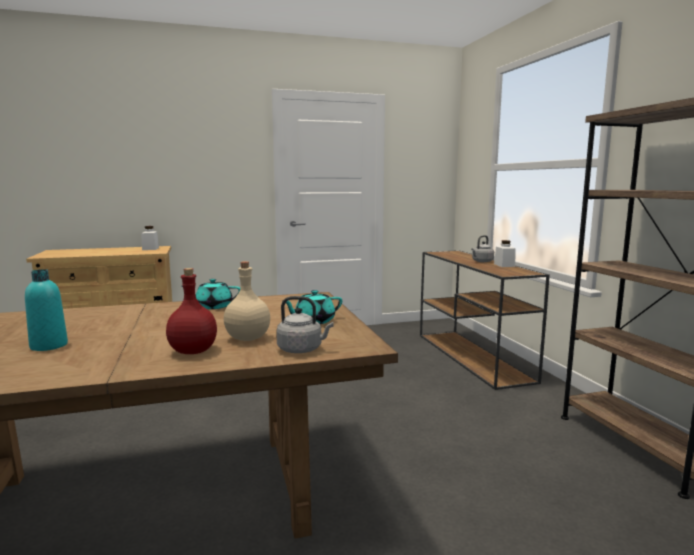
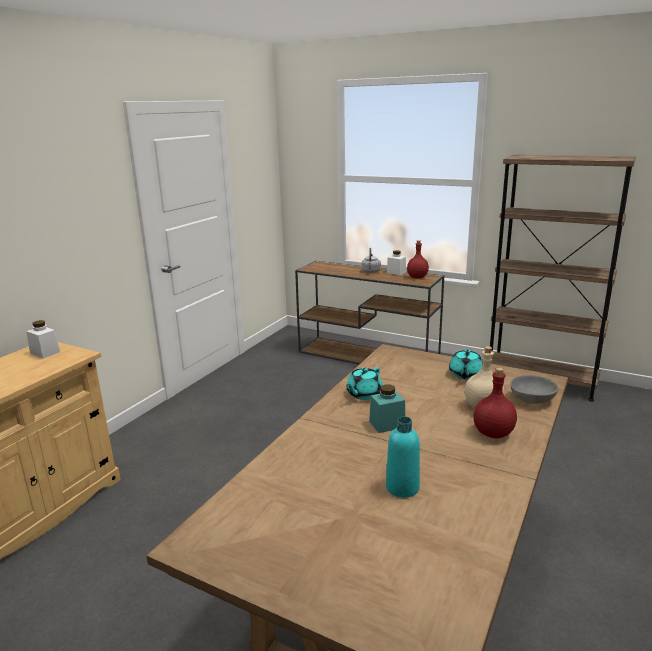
camera: 45 degrees left, 10 degrees up
grey kettle [276,296,334,353] -> grey bowl [510,375,559,404]
none -> turquoise jar [369,384,405,433]
none -> red bottle [407,240,429,278]

